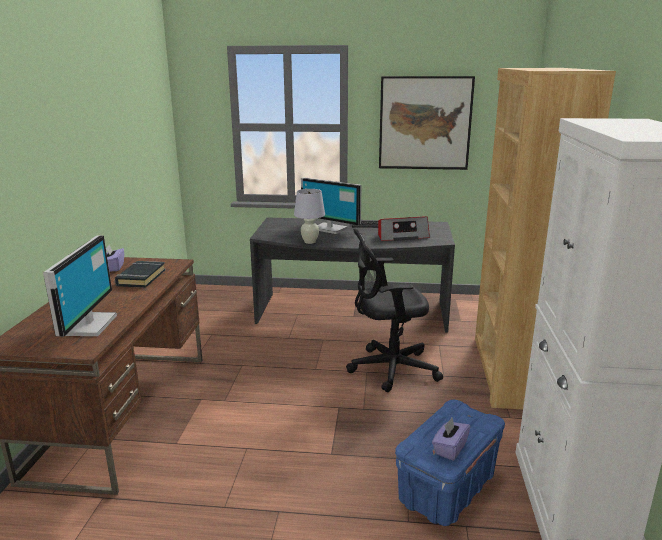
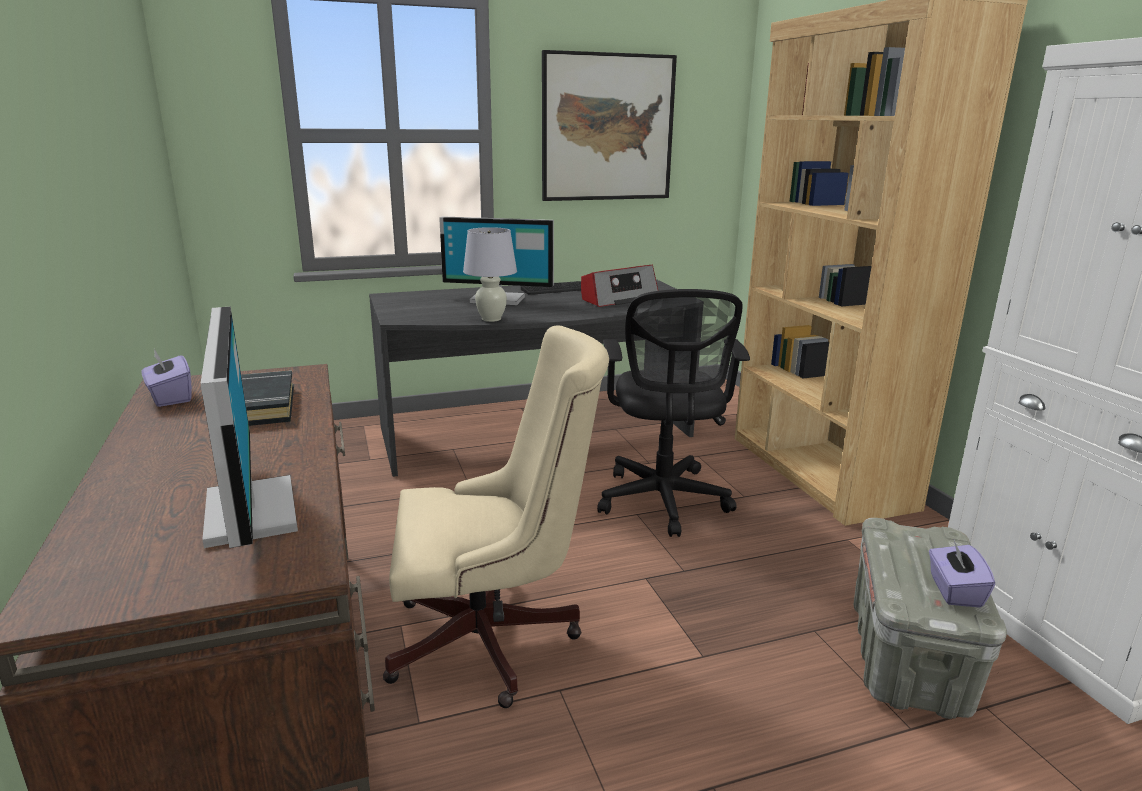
camera: 25 degrees left, 0 degrees up
black office chair [346,229,443,392] -> black office chair turned 60 degrees counterclockwise [597,289,750,537]
blue storage box [395,400,505,526] -> grey storage box [854,518,1007,719]
none -> beige office chair [383,325,609,708]

